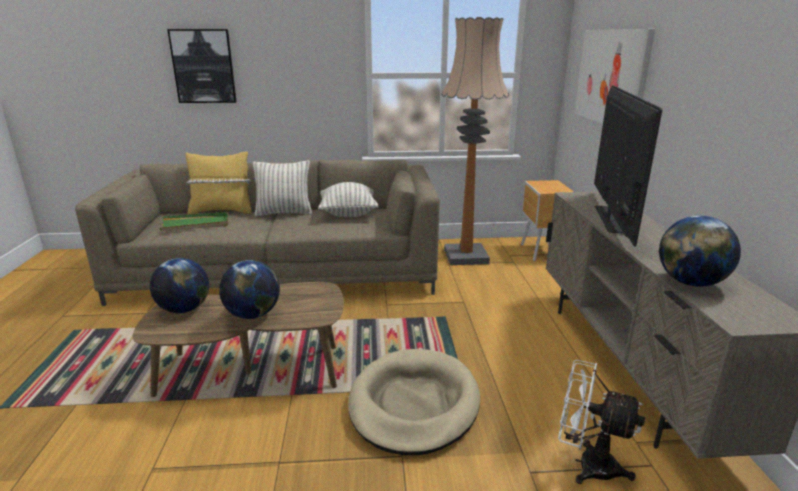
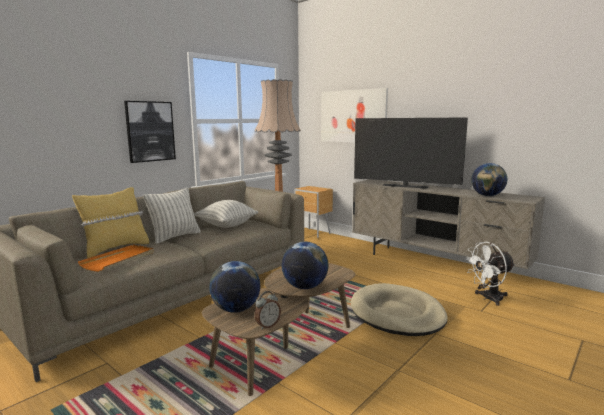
camera: 45 degrees left, 10 degrees down
green tray [160,212,228,231] -> orange tray [78,245,154,272]
picture [167,29,237,103] -> picture moved to [124,101,176,163]
television [594,85,662,246] -> television turned 150 degrees clockwise [354,117,468,189]
none -> alarm clock [255,291,281,329]

